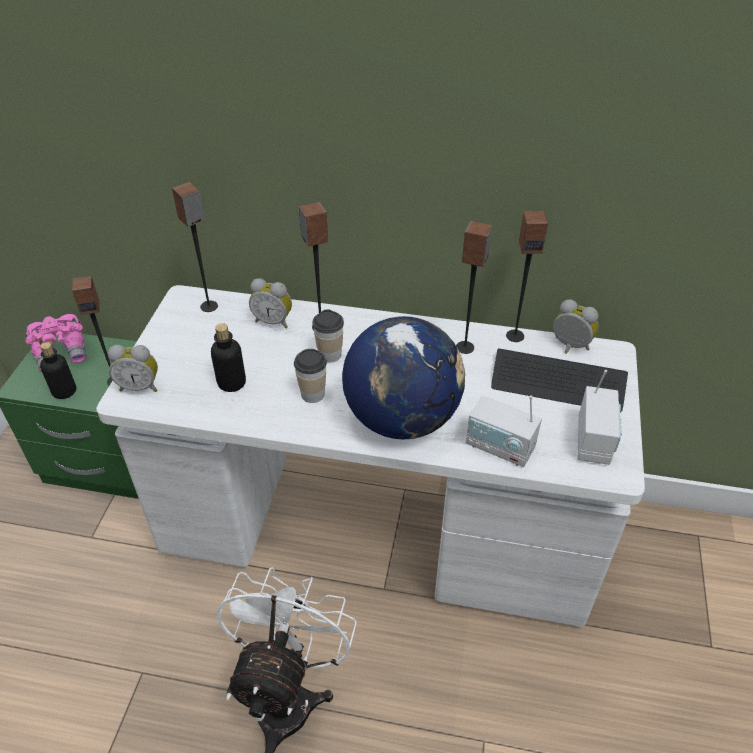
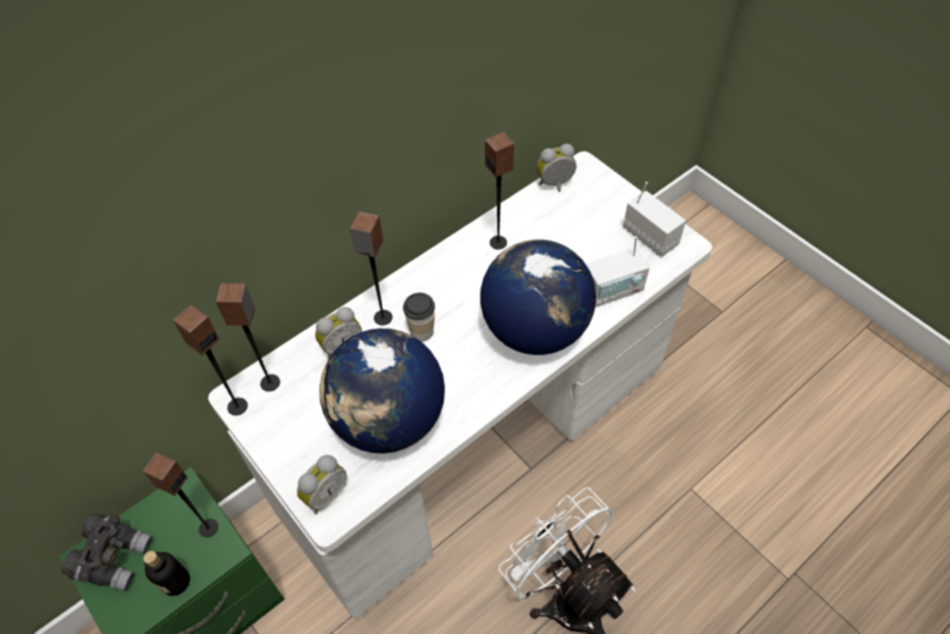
camera: 50 degrees left, 10 degrees up
pink binoculars [25,314,87,371] -> grey binoculars [61,513,152,591]
bottle [211,323,246,392] -> globe [319,328,445,453]
cup [294,349,327,403] -> none
keyboard [491,349,628,413] -> none
speaker [506,211,548,342] -> speaker moved to [173,305,248,416]

